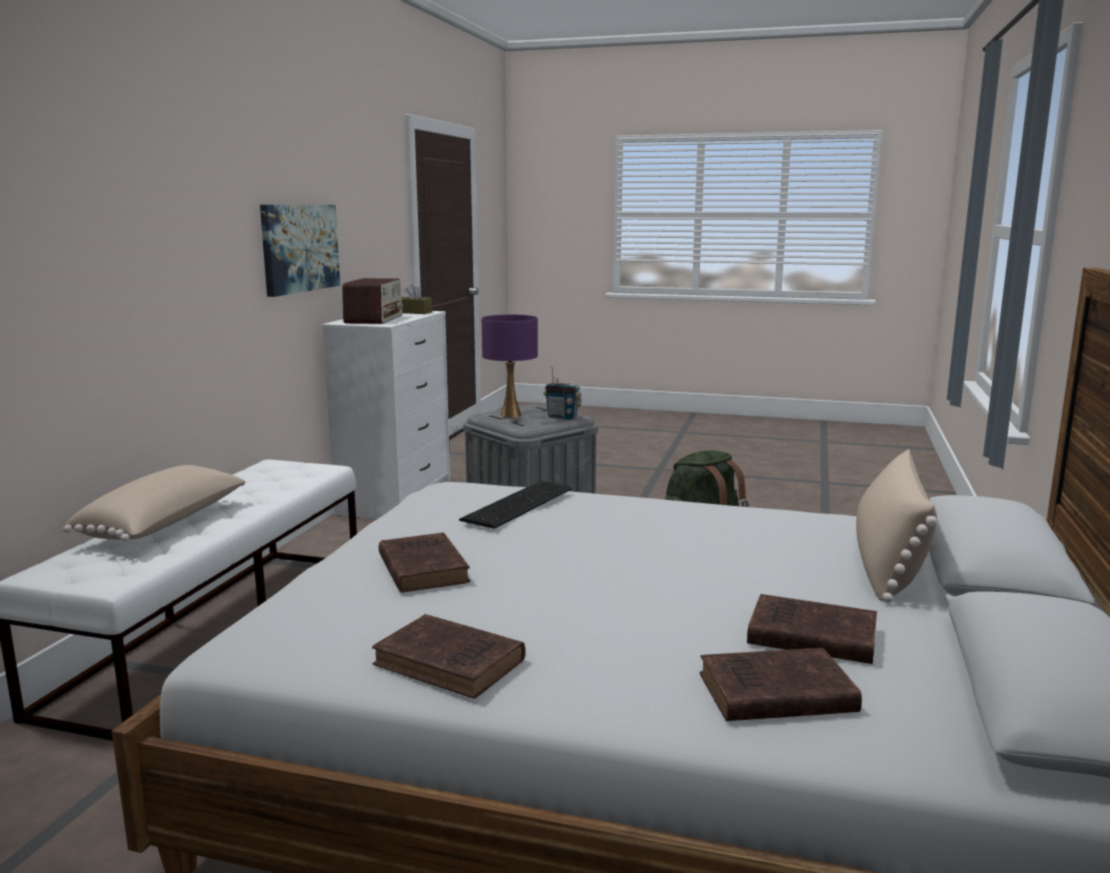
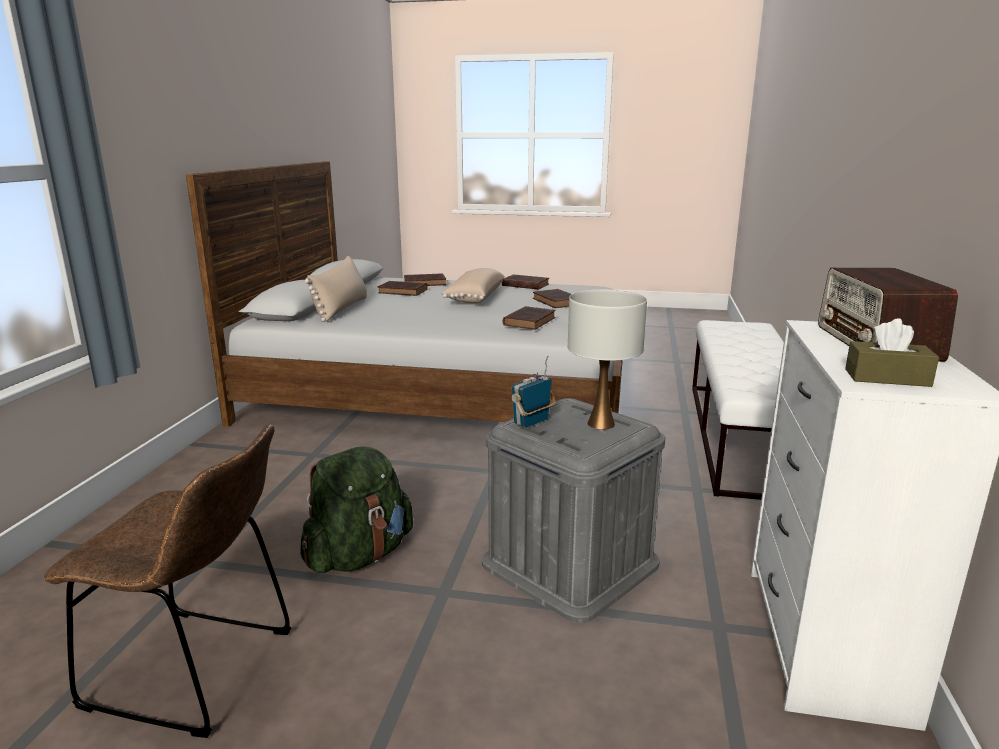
camera: 175 degrees right, 5 degrees up
beige pillow [63,465,246,542] -> beige pillow moved to [441,268,505,303]
picture [260,205,340,297] -> none
keyboard [459,481,572,529] -> brown book [503,306,556,330]
purple table lamp [482,315,538,418] -> white table lamp [568,290,647,429]
radio [544,366,582,419] -> radio turned 60 degrees counterclockwise [512,356,556,428]
none -> brown chair [44,424,292,738]

